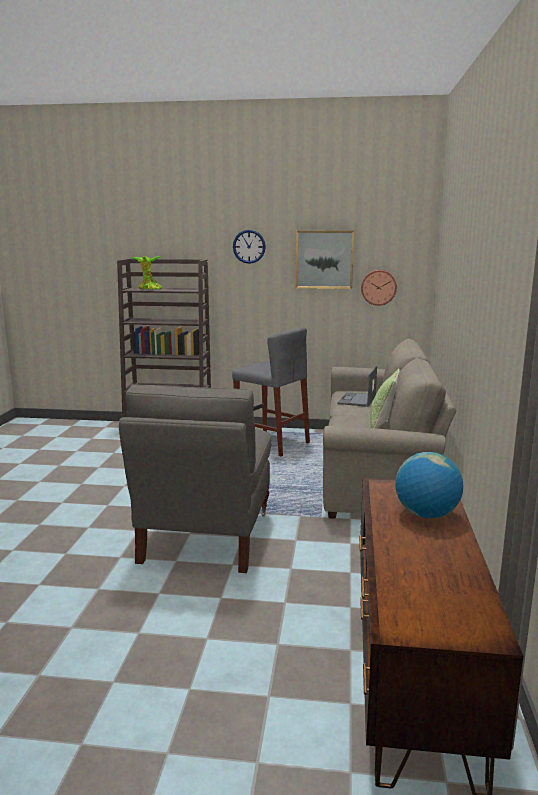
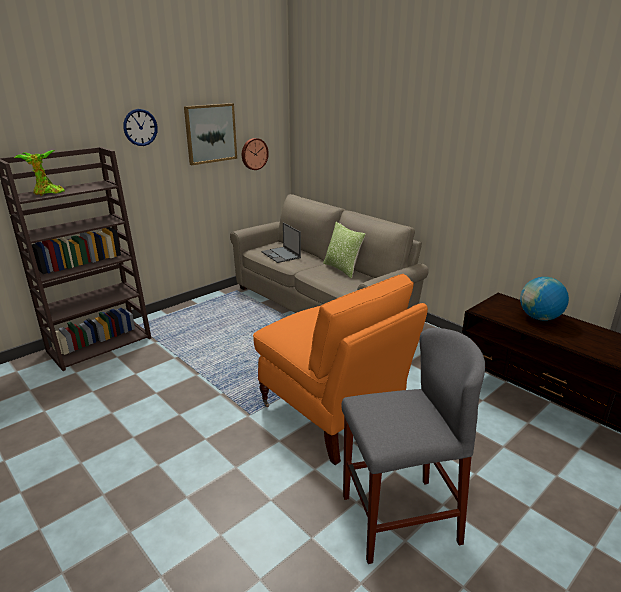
camera: 50 degrees left, 10 degrees up
grey armchair [119,384,271,573] -> orange armchair [253,274,428,465]
grey stool [232,328,310,456] -> grey stool moved to [341,328,485,564]

